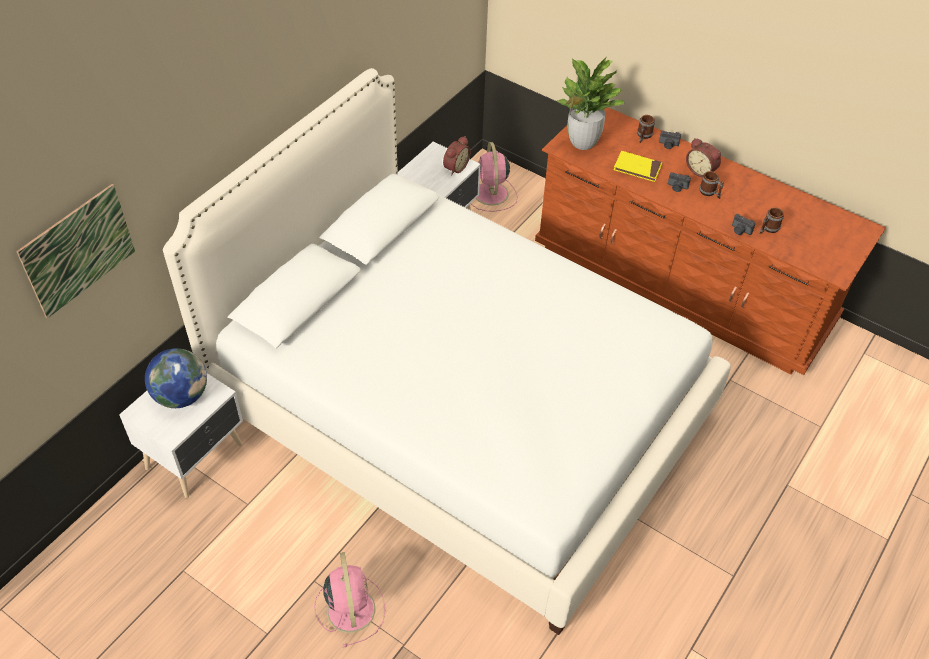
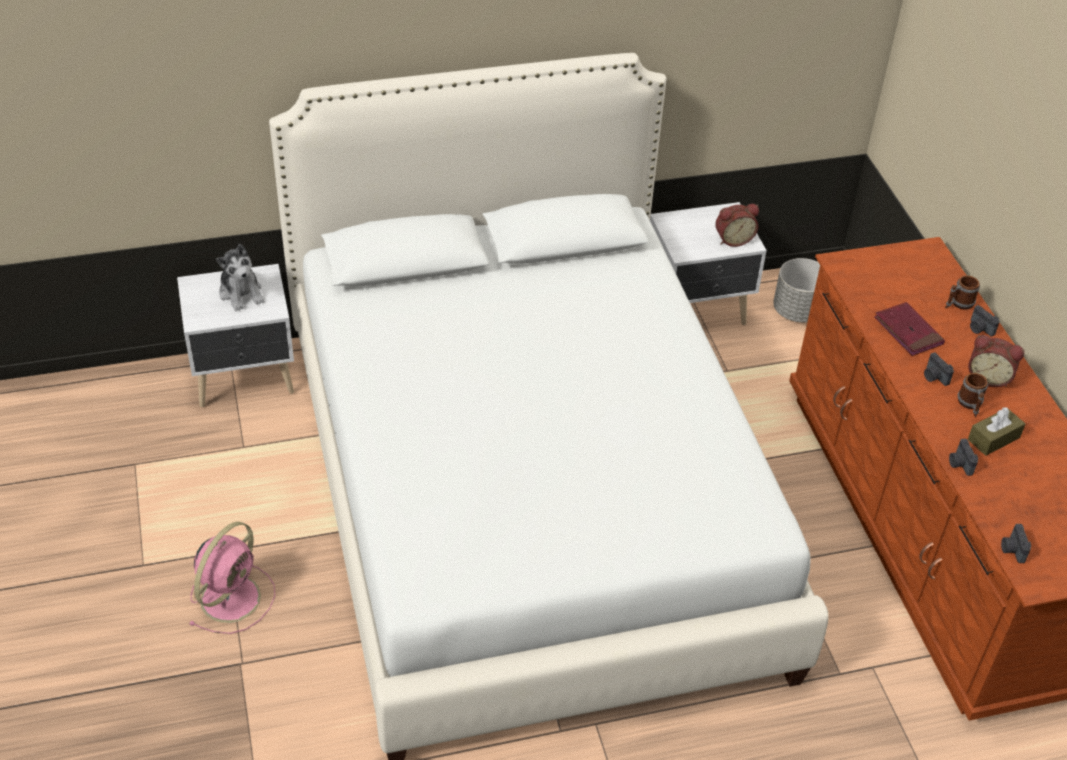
camera: 40 degrees right, 5 degrees down
picture [16,184,135,319] -> none
globe [145,348,207,408] -> plush toy [216,244,264,311]
pink fan [471,142,518,211] -> grey planter [773,258,820,322]
potted plant [556,57,624,150] -> none
yellow book [613,151,662,182] -> red book [874,302,945,356]
alarm clock [686,138,721,177] -> alarm clock turned 60 degrees counterclockwise [968,335,1024,387]
mug [760,207,784,234] -> none
none -> brown tissue box [968,407,1026,456]
none -> camera [1001,524,1031,563]

